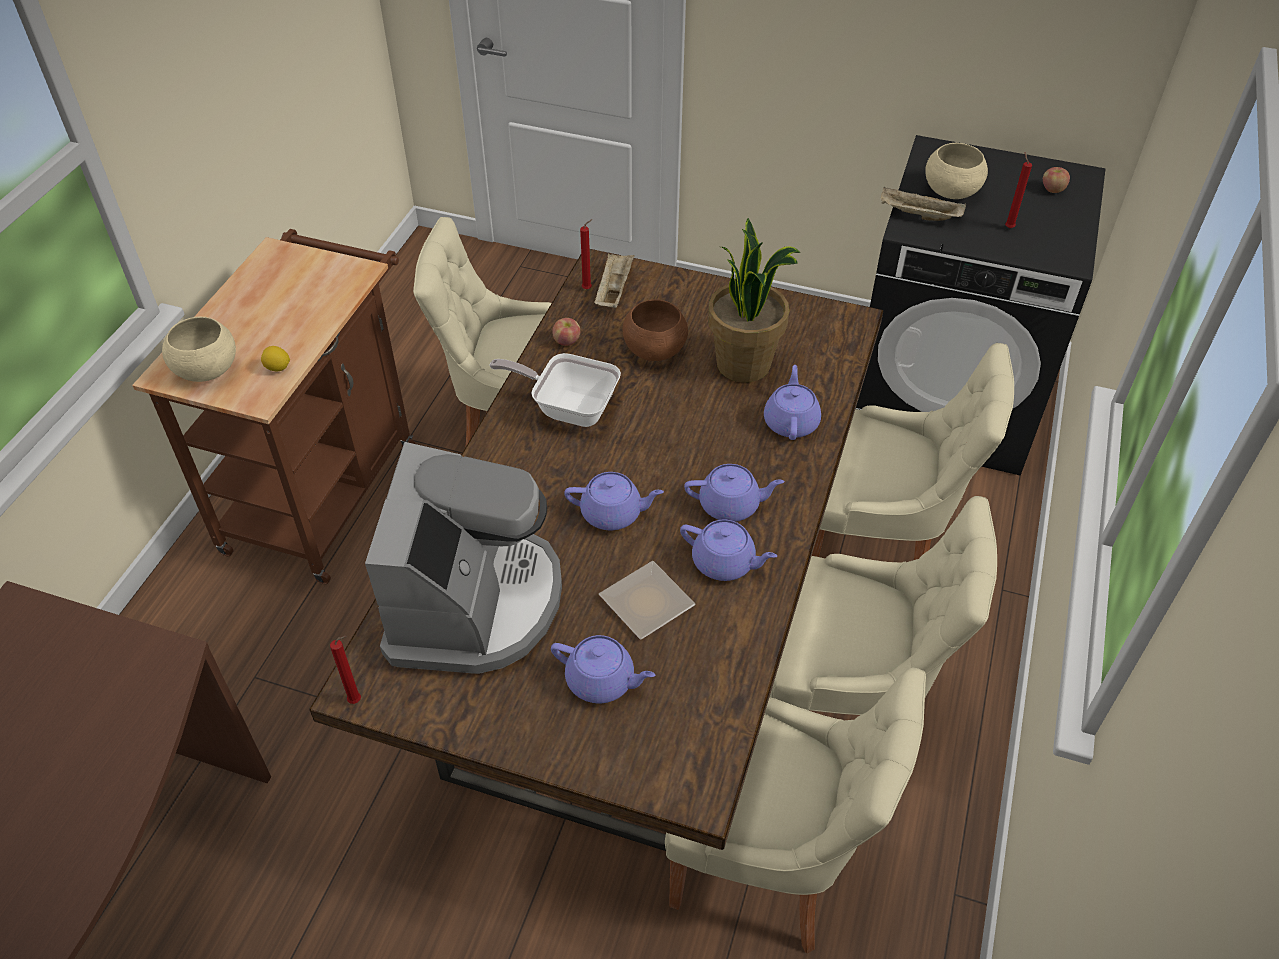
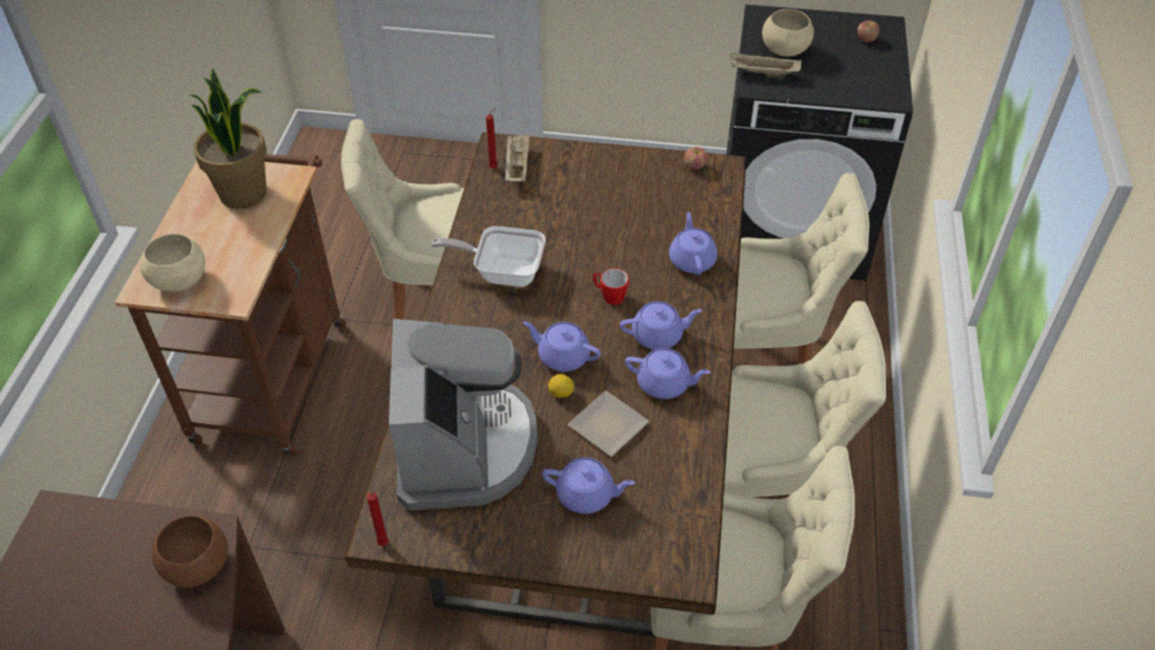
camera: 10 degrees left, 0 degrees up
lemon [261,346,290,371] -> lemon moved to [548,374,574,398]
apple [552,318,580,346] -> apple moved to [684,147,707,170]
purple teapot [564,472,664,530] -> purple teapot turned 150 degrees counterclockwise [523,322,601,372]
brown bowl [623,299,688,361] -> brown bowl moved to [152,515,228,588]
potted plant [708,218,800,382] -> potted plant moved to [190,68,267,209]
red candle [1005,152,1032,228] -> none
none -> mug [593,268,629,305]

